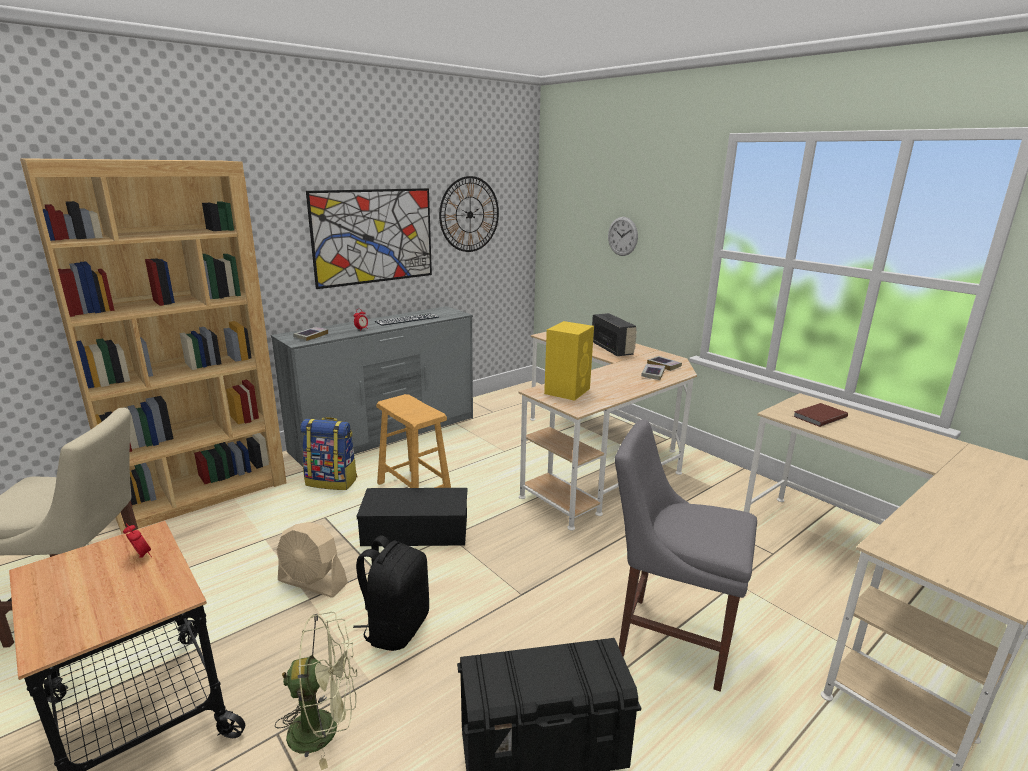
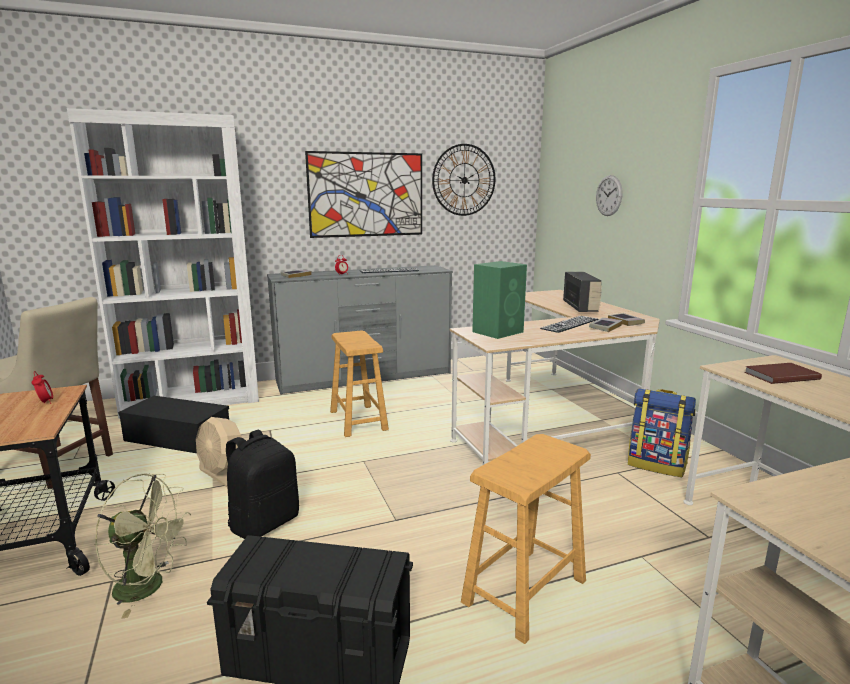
camera: 20 degrees right, 5 degrees down
brown bookcase [20,158,287,534] -> white bookcase [67,108,259,419]
backpack [300,417,357,490] -> backpack moved to [628,389,696,477]
black storage box [357,488,467,546] -> black storage box moved to [118,396,229,453]
yellow speaker [544,321,594,401] -> green speaker [472,261,527,339]
grey chair [615,419,757,692] -> brown stool [461,434,591,644]
none -> keyboard [540,316,599,333]

